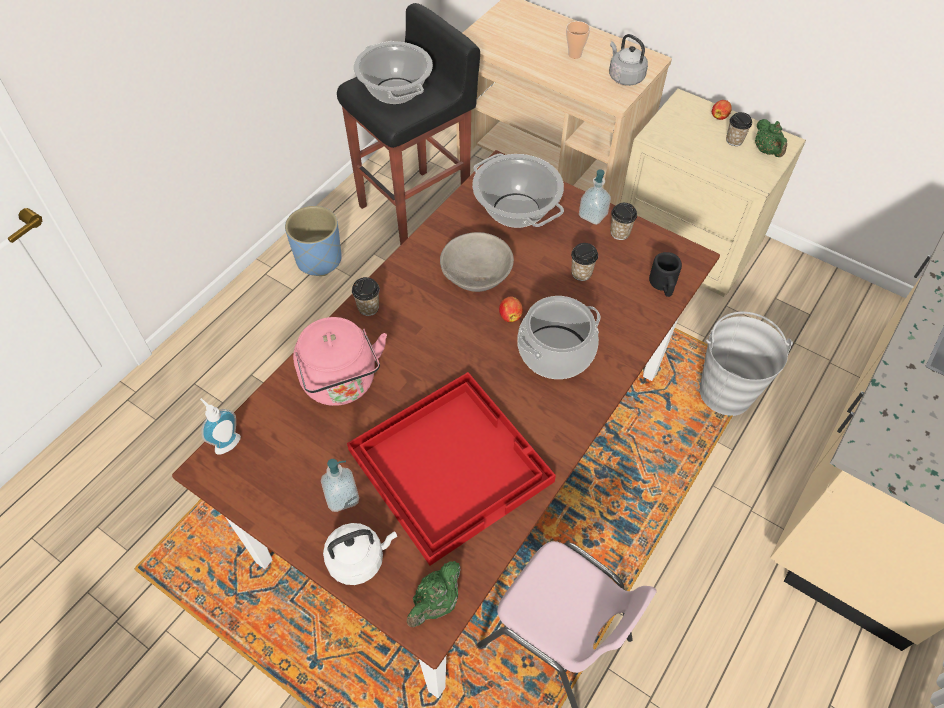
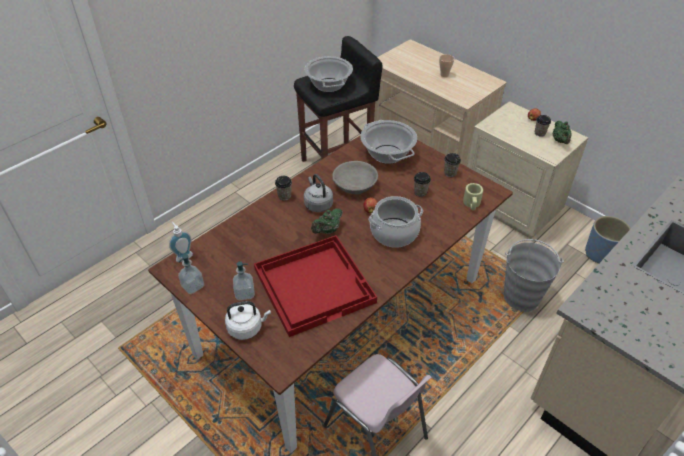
camera: 10 degrees right, 10 degrees down
blue planter [285,206,342,276] -> blue planter moved to [585,216,631,264]
pink kettle [293,317,387,406] -> none
green teapot [407,561,461,627] -> green teapot moved to [311,208,343,234]
soap dispenser [579,169,611,225] -> soap dispenser moved to [178,254,204,294]
grey kettle [609,34,648,86] -> grey kettle moved to [304,174,333,212]
black mug [649,252,682,297] -> beige mug [463,183,483,211]

